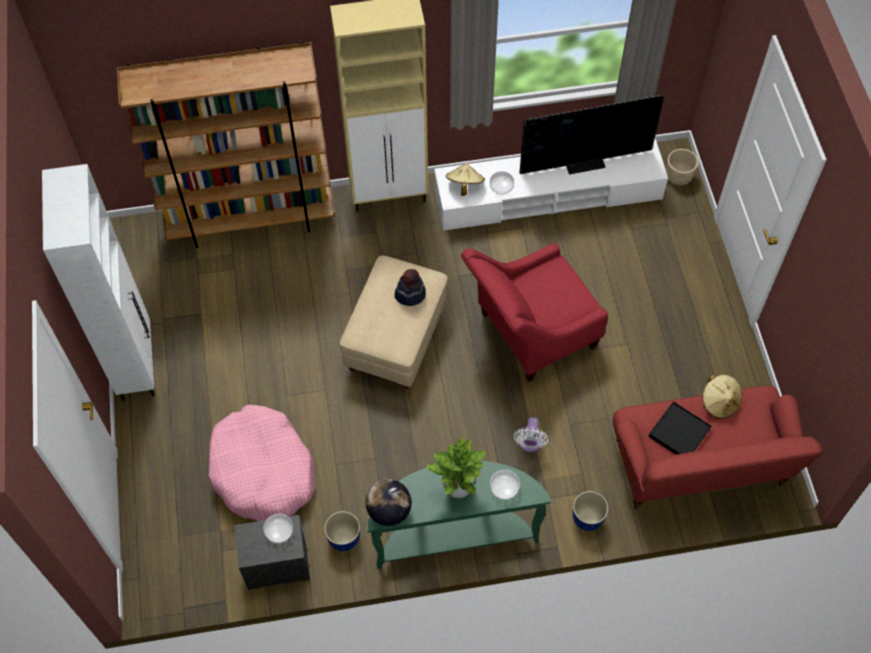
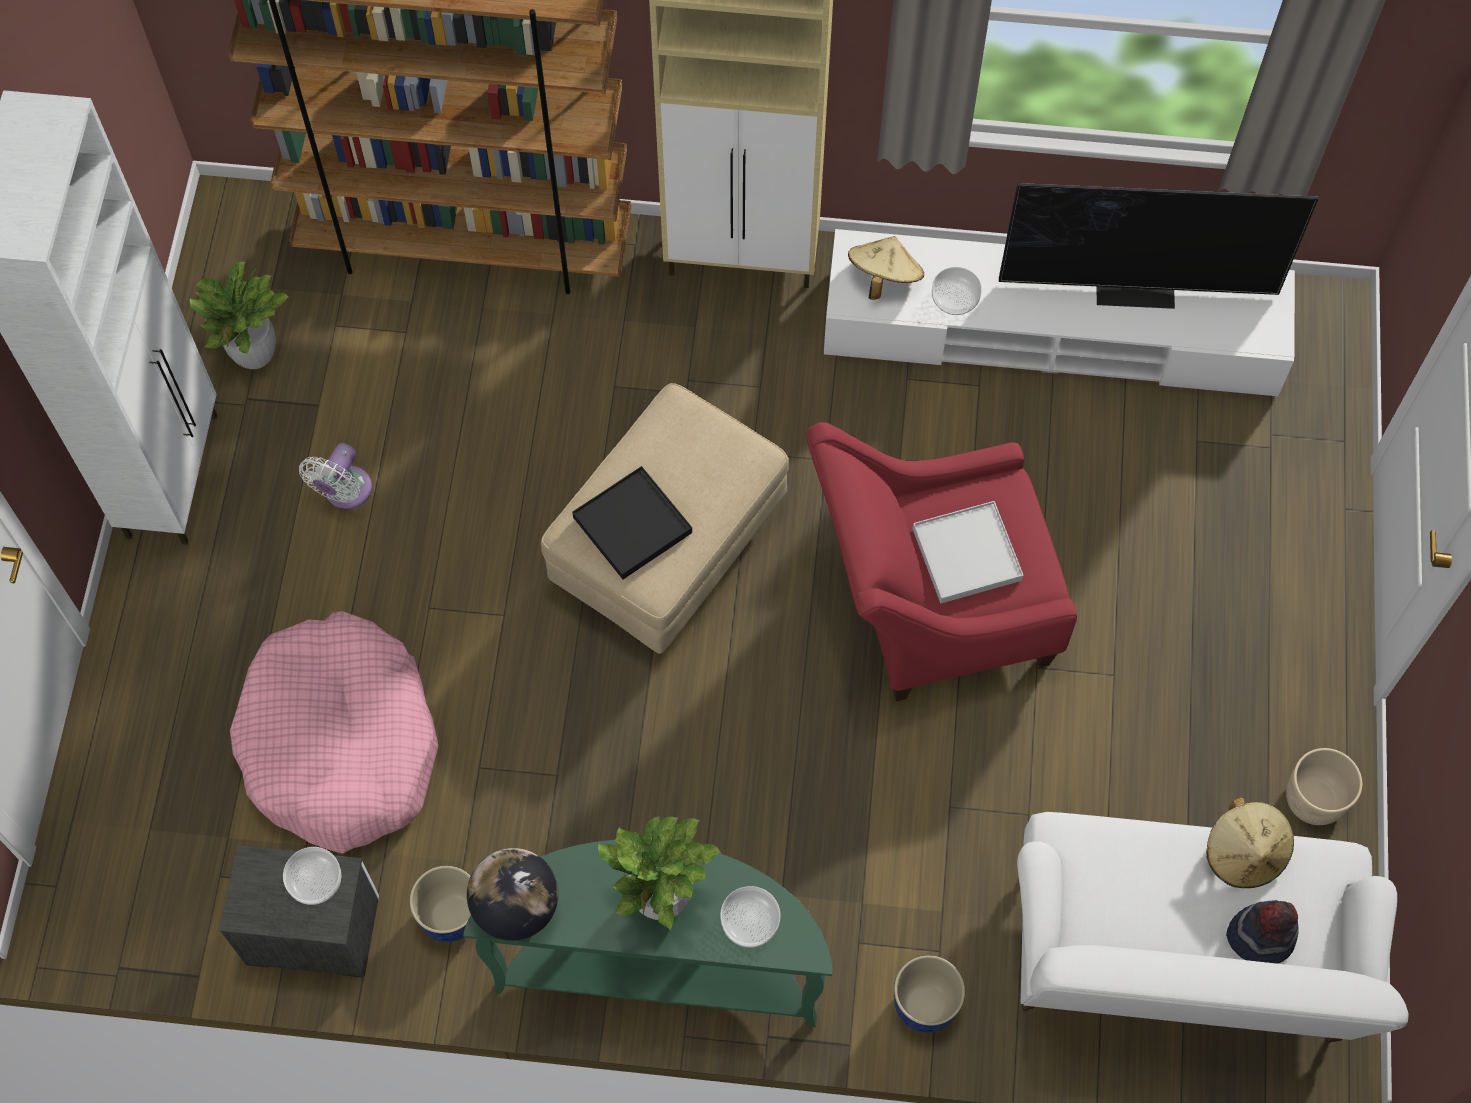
camera: 15 degrees right, 5 degrees up
hat [394,269,426,306] -> hat moved to [1226,900,1299,964]
white fan [514,417,549,452] -> white fan moved to [299,443,372,509]
red sofa [612,385,823,509] -> white sofa [1017,812,1409,1043]
black tray [648,402,711,454] -> black tray moved to [572,466,692,579]
beige planter [666,149,698,185] -> beige planter moved to [1286,748,1362,825]
none -> potted plant [190,262,289,369]
none -> white tray [913,501,1024,604]

